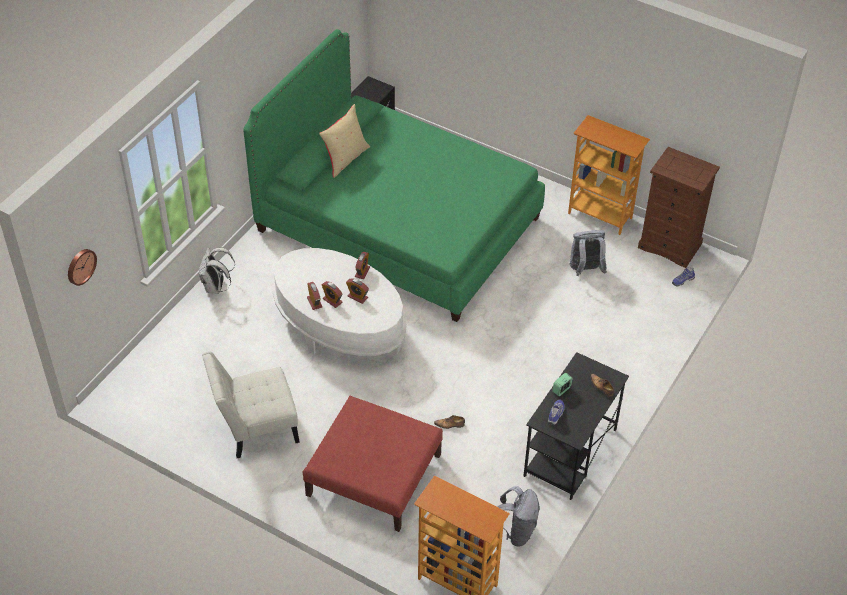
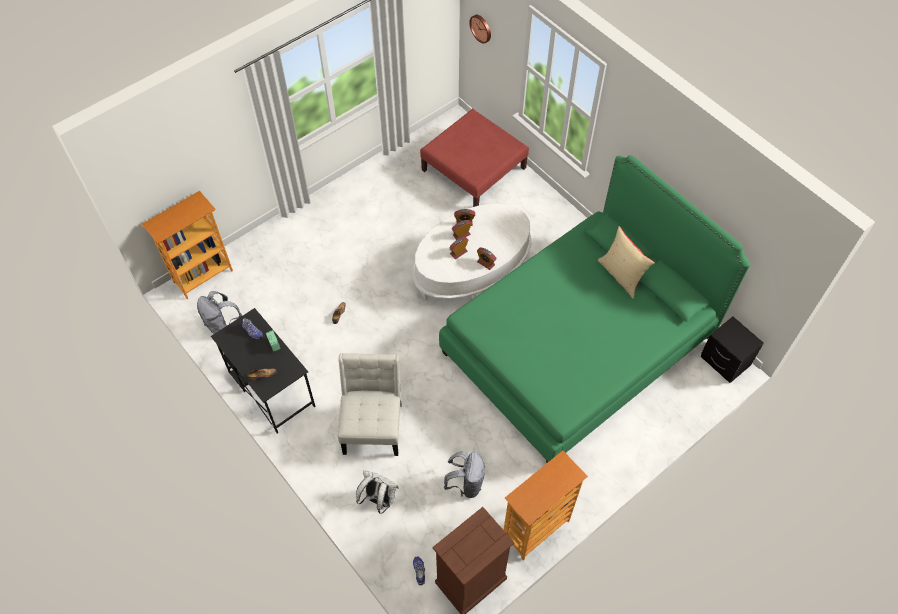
camera: 110 degrees right, 10 degrees up
white backpack [199,248,235,294] -> white backpack moved to [356,470,399,514]
white chair [202,351,300,458] -> white chair moved to [337,353,402,456]
red ottoman [303,396,443,532] -> red ottoman moved to [420,108,529,207]

